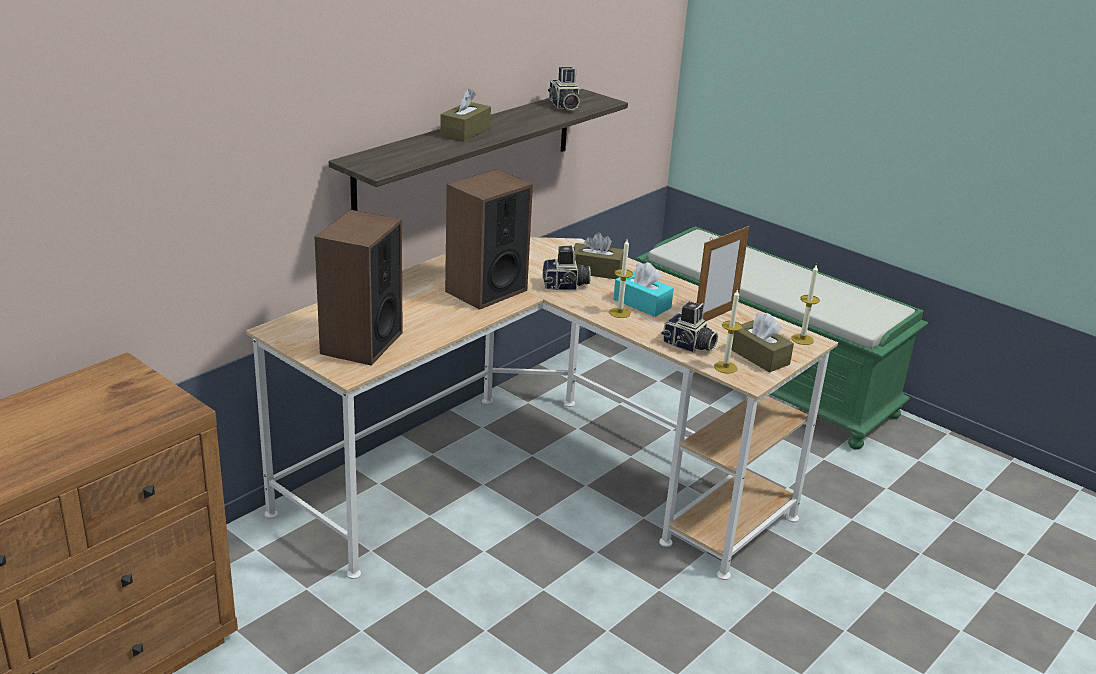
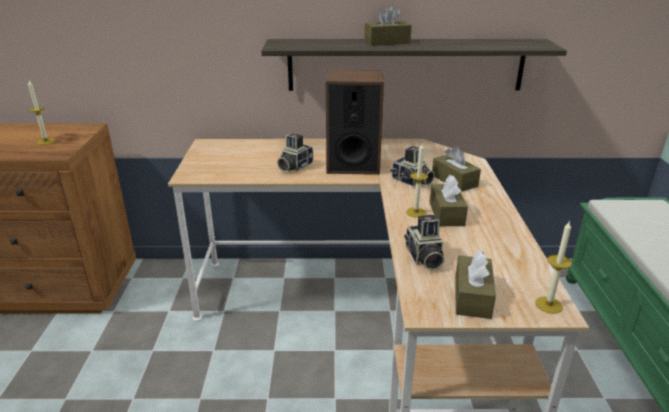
camera: 50 degrees right, 0 degrees up
speaker [315,210,403,366] -> none
camera [548,67,580,110] -> camera moved to [277,134,313,172]
turquoise tissue box [614,262,674,317] -> brown tissue box [430,175,468,226]
picture frame [697,225,749,321] -> none
candle [714,289,742,374] -> candle moved to [28,81,55,145]

